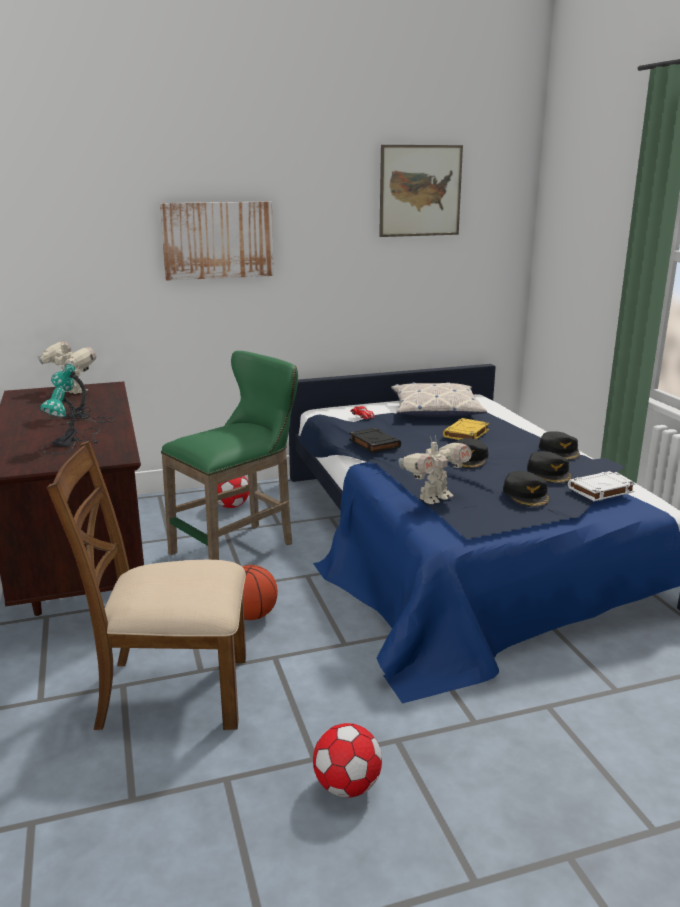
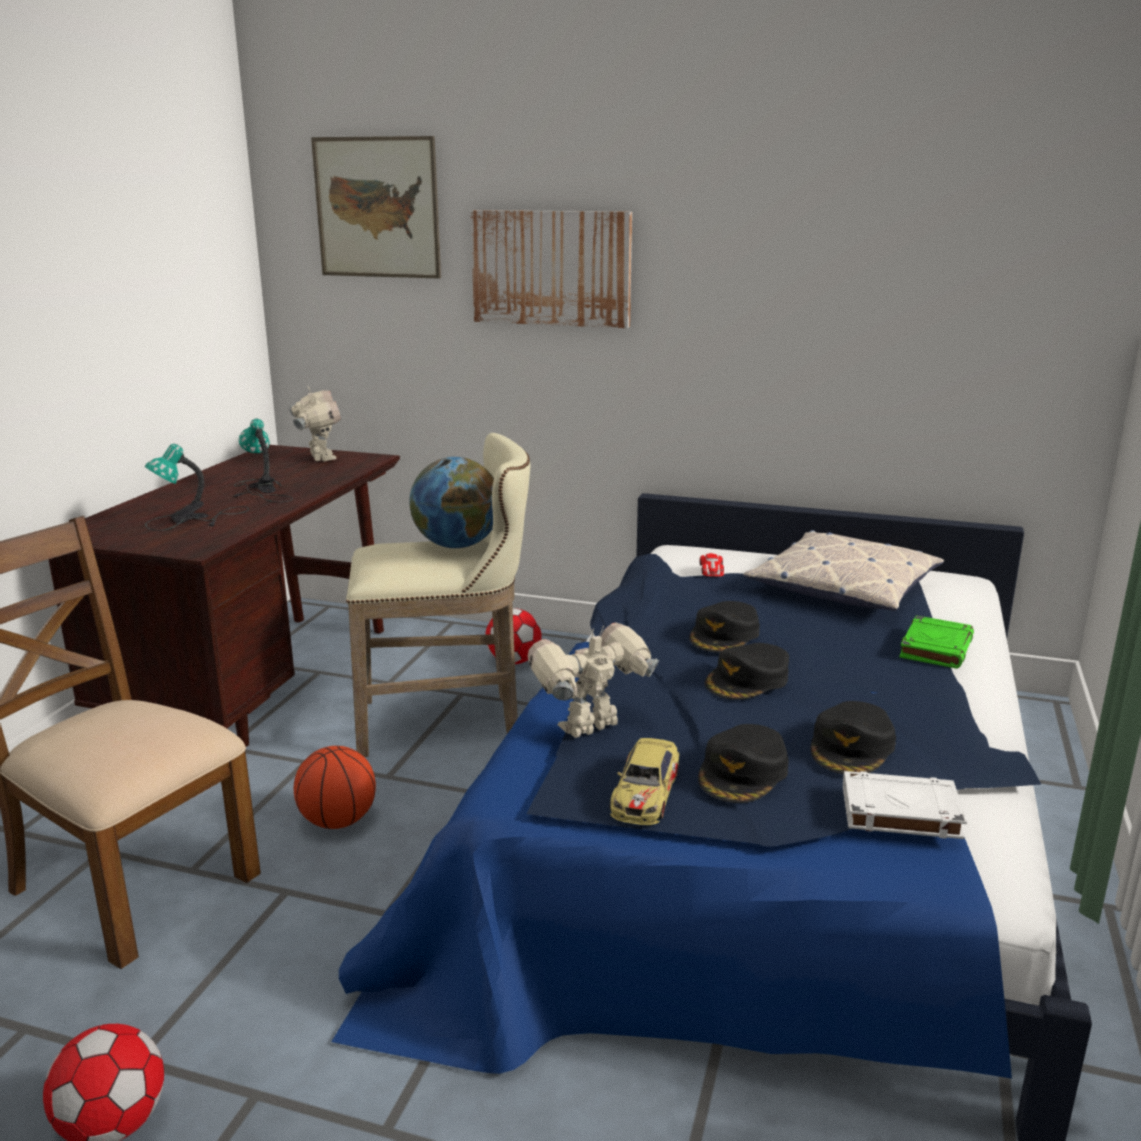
camera: 35 degrees right, 0 degrees up
green stool [161,351,298,560] -> beige stool [346,433,530,757]
black book [349,427,401,454] -> none
picture [379,145,463,237] -> picture moved to [311,136,441,279]
toy robot [399,435,472,504] -> toy robot turned 150 degrees clockwise [528,623,659,738]
yellow book [443,418,489,440] -> none
black cap [539,431,580,460] -> black cap moved to [689,601,760,653]
none -> globe [409,457,494,548]
none -> toy car [610,738,679,825]
none -> green book [899,615,974,669]

